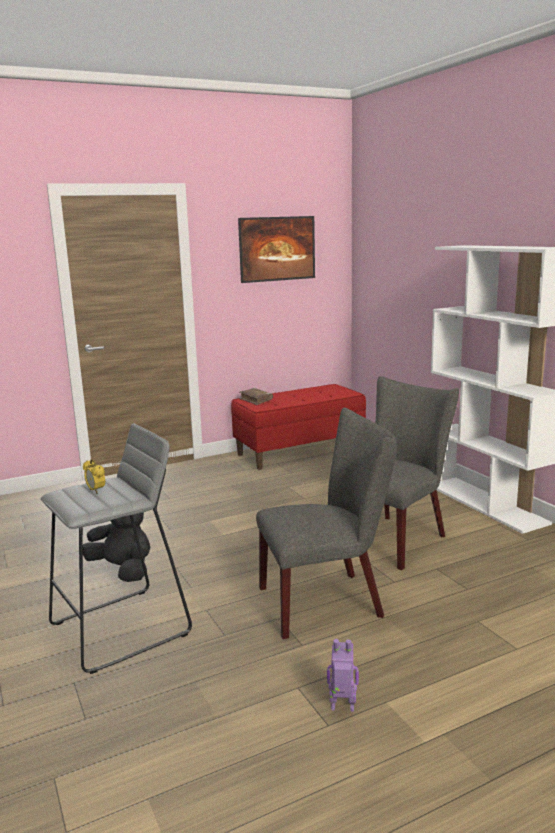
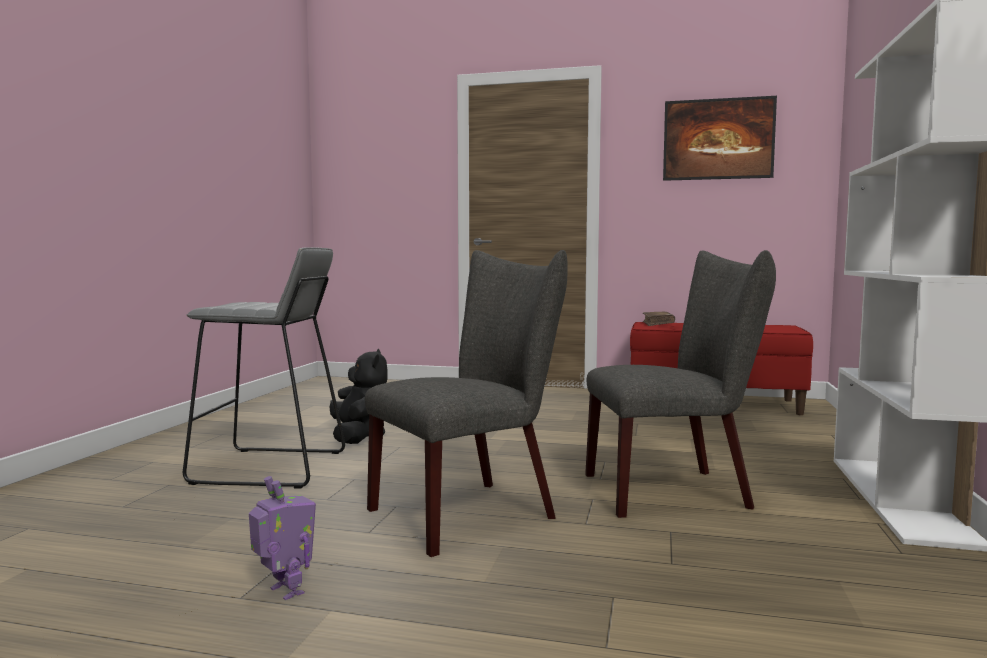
camera: 40 degrees right, 10 degrees down
alarm clock [83,459,105,493] -> none
grey chair [256,408,397,639] -> grey chair turned 60 degrees counterclockwise [365,250,568,557]

